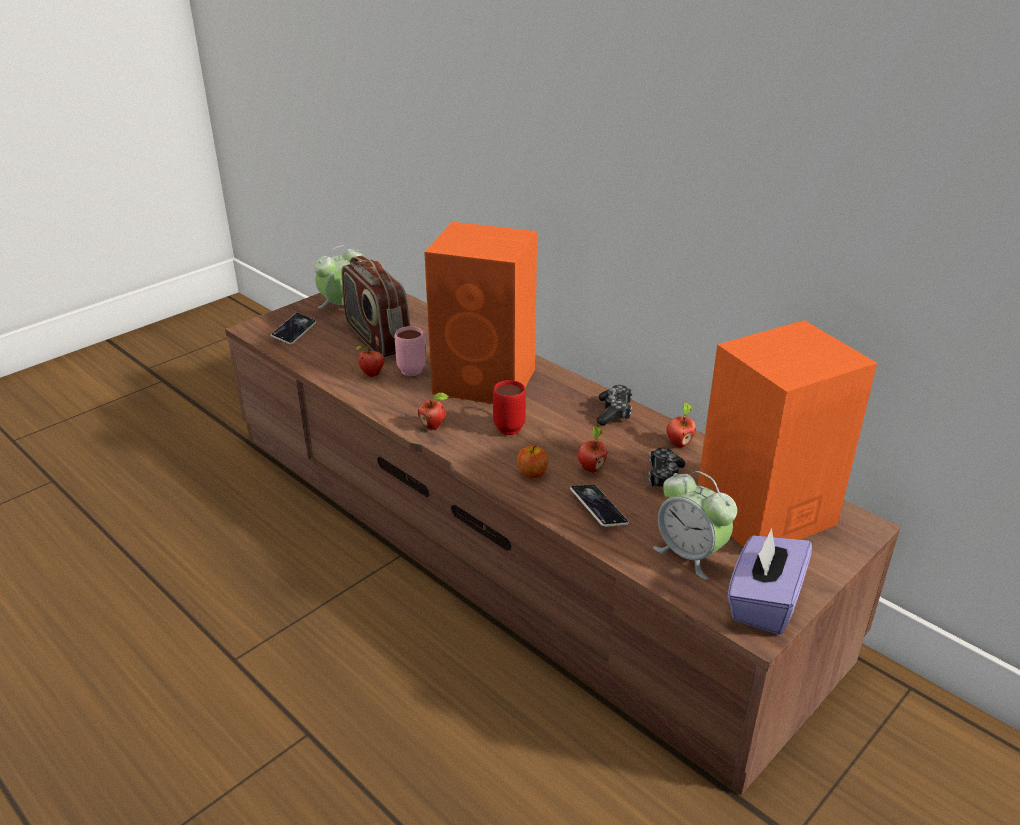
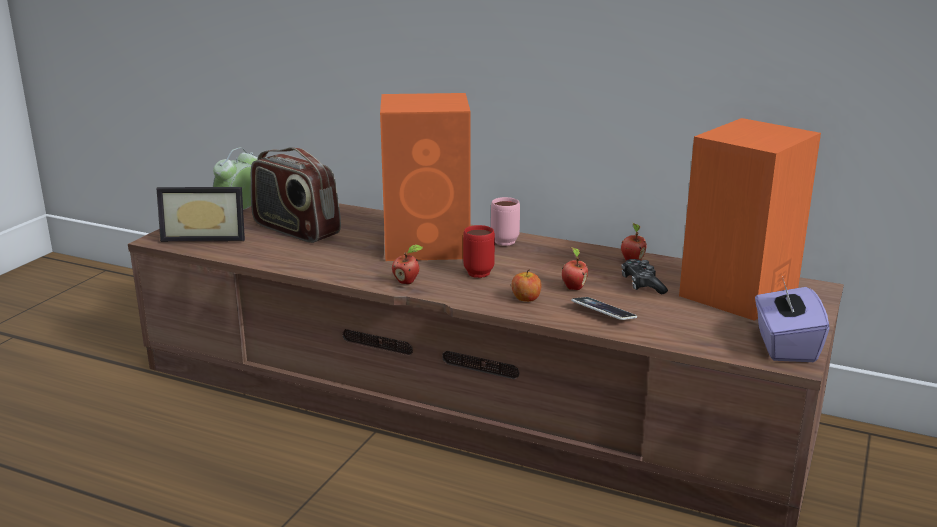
camera: 20 degrees left, 10 degrees down
phone [271,313,316,345] -> picture frame [156,187,245,242]
apple [356,345,384,377] -> none
pink mug [395,326,426,376] -> pink mug moved to [491,197,520,246]
game controller [596,385,633,426] -> none
alarm clock [653,471,737,580] -> none

